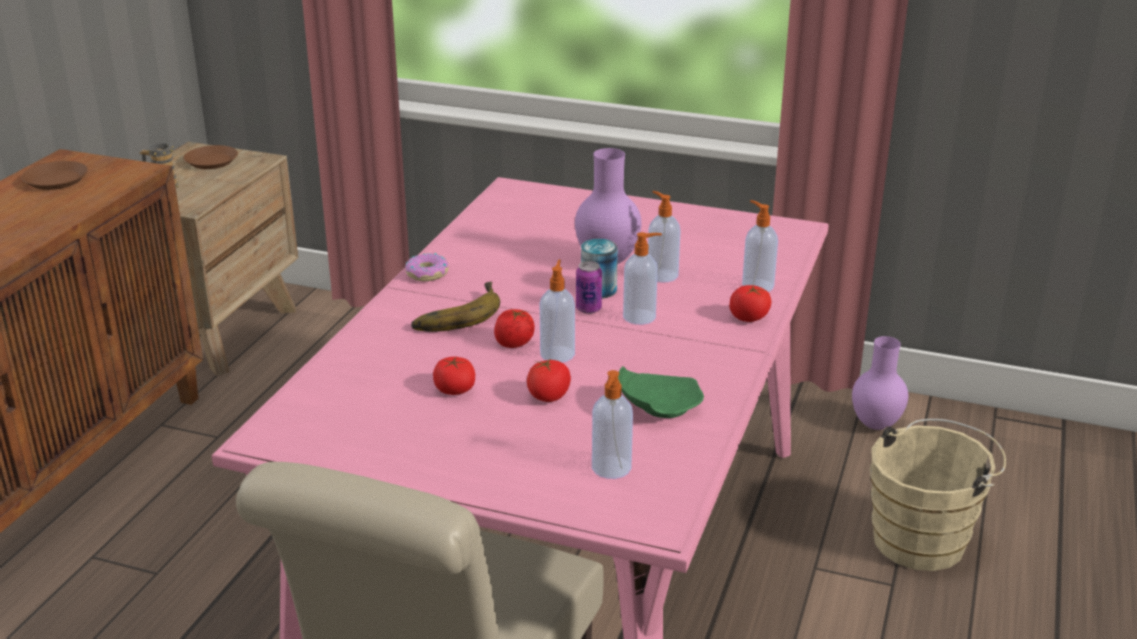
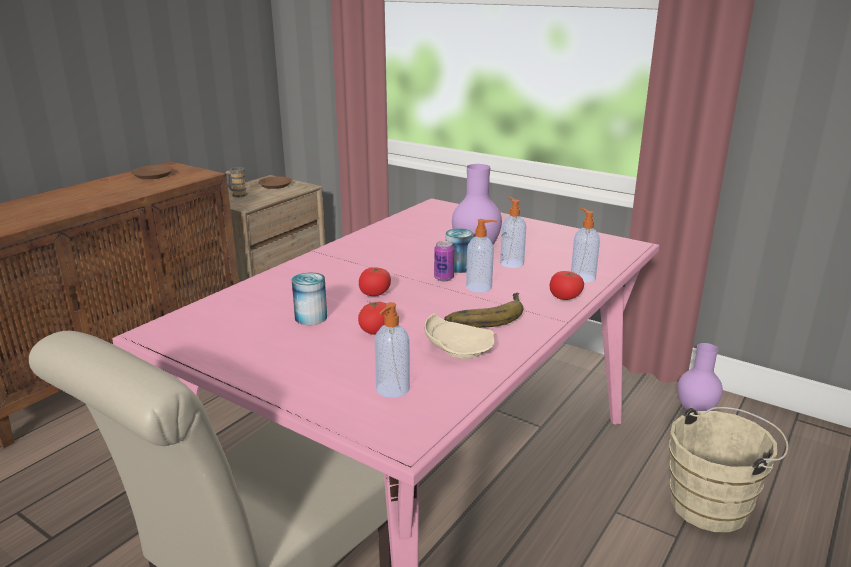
camera: 15 degrees right, 5 degrees down
donut [405,253,449,281] -> none
banana [411,282,500,332] -> banana moved to [444,293,523,328]
tomato [433,357,475,395] -> can [292,272,327,325]
soap dispenser [540,260,575,363] -> none
green plate [618,366,704,418] -> beige plate [424,313,495,359]

